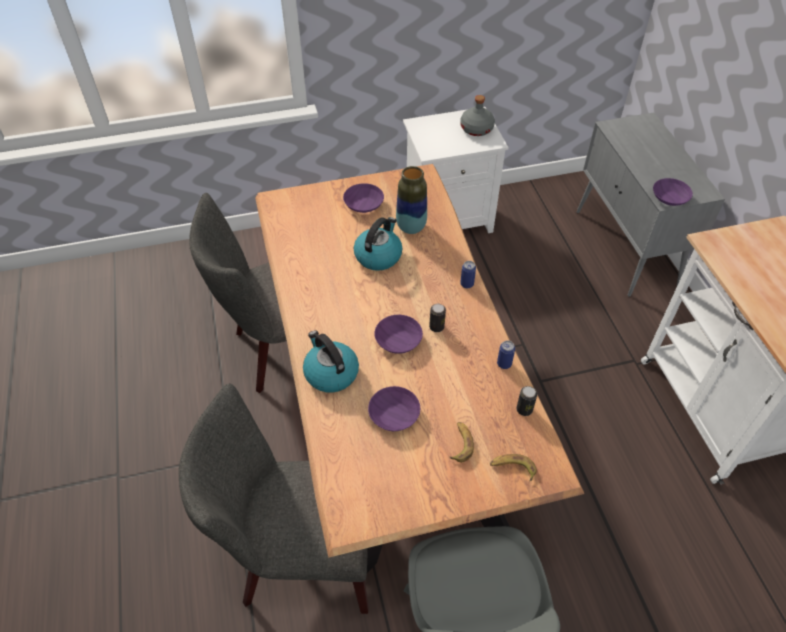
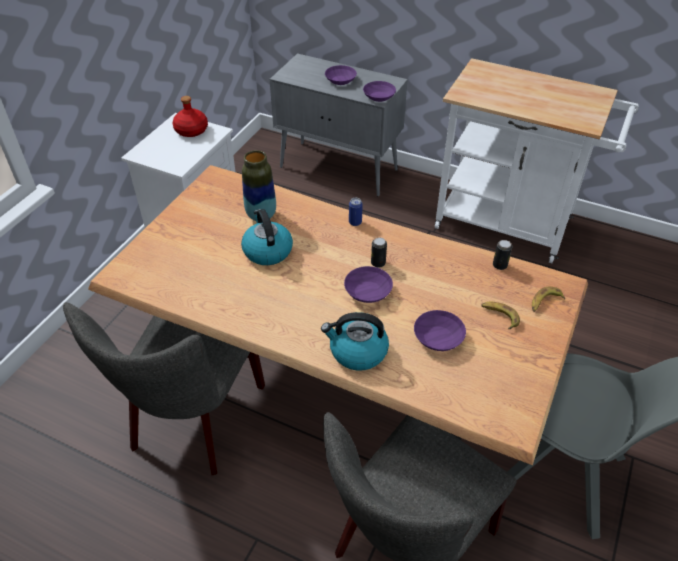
camera: 50 degrees left, 5 degrees down
purple bowl [343,183,384,213] -> purple bowl moved to [325,65,357,85]
grey bottle [460,95,495,136] -> red bottle [173,96,208,137]
can [497,340,515,369] -> none

